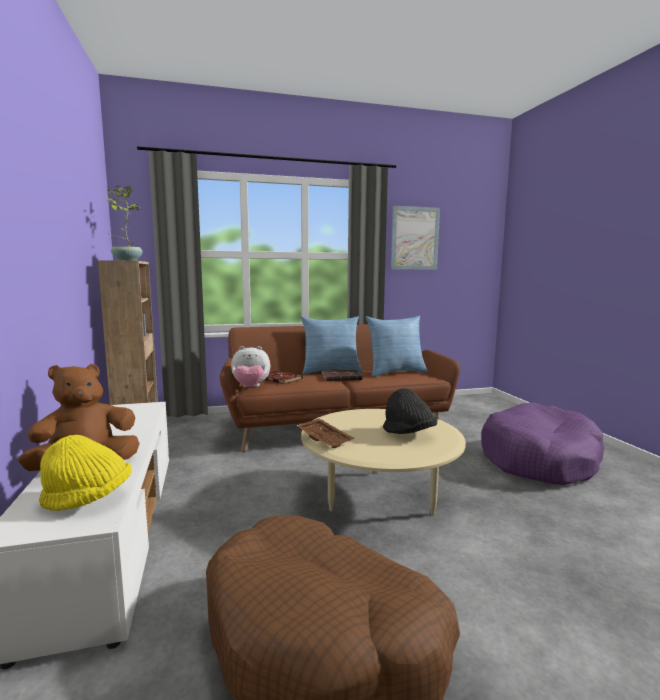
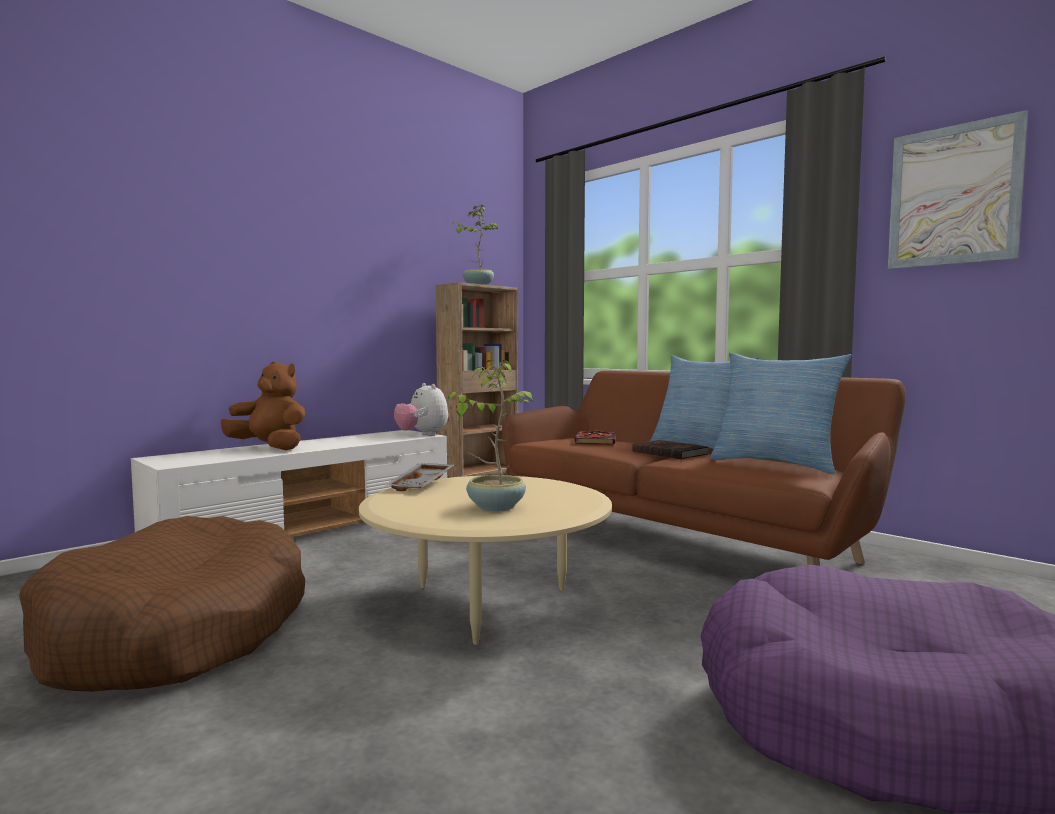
camera: 60 degrees right, 5 degrees down
yellow hat [39,435,132,511] -> none
plush toy [231,346,270,387] -> plush toy moved to [394,383,448,436]
brown tray [296,418,354,448] -> grey tray [385,463,454,491]
black hat [383,388,437,434] -> potted plant [447,360,534,511]

